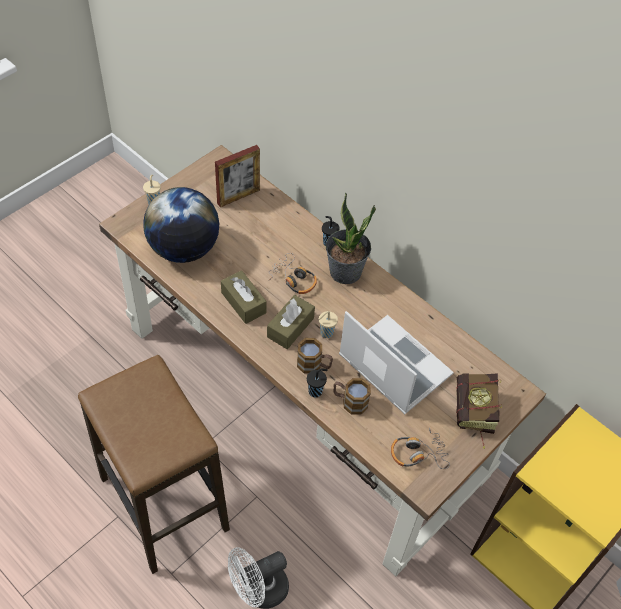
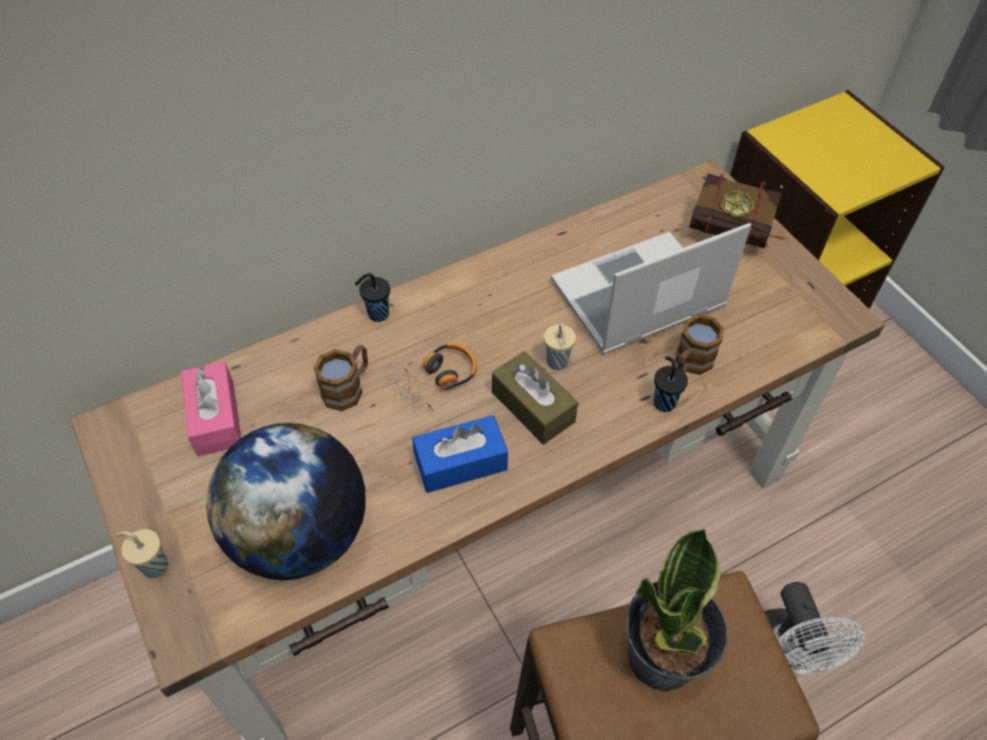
camera: 70 degrees left, 0 degrees up
picture frame [215,145,260,207] -> pink tissue box [181,362,241,456]
brown tissue box [221,270,267,324] -> blue tissue box [412,415,508,493]
mug [297,338,333,373] -> mug moved to [313,345,368,411]
potted plant [326,192,376,284] -> potted plant moved to [626,528,728,691]
headphones [391,428,450,469] -> none

